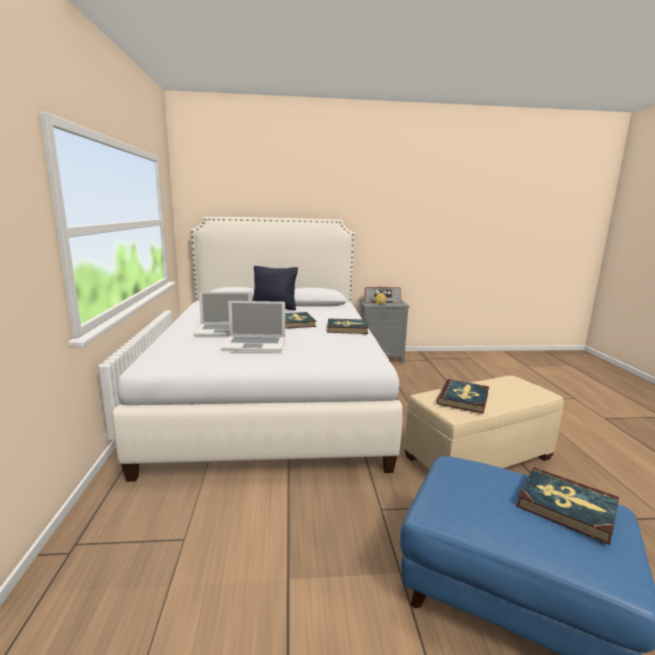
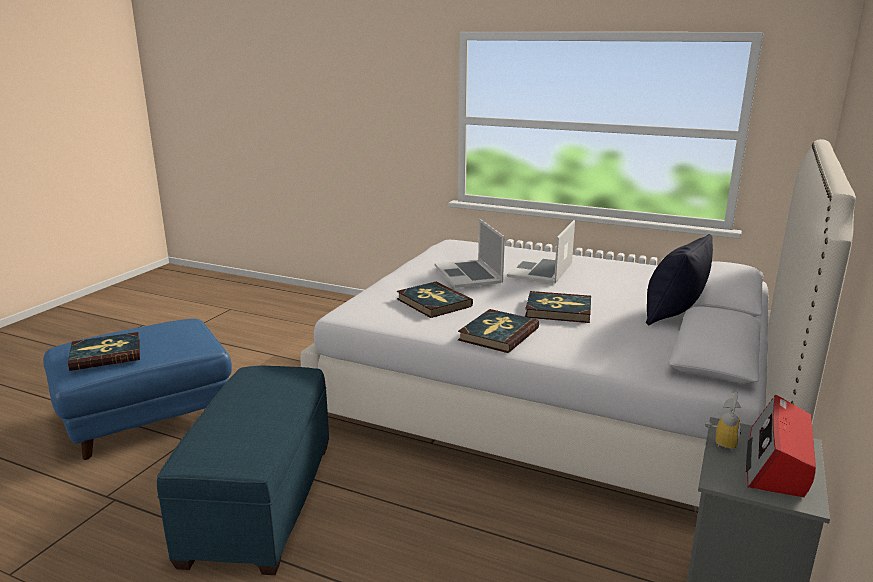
camera: 120 degrees right, 5 degrees up
laptop [221,301,285,352] -> laptop turned 45 degrees counterclockwise [435,219,505,288]
beige ottoman [404,375,564,469] -> blue ottoman [157,366,329,575]
book [437,379,489,414] -> book moved to [397,282,473,318]

